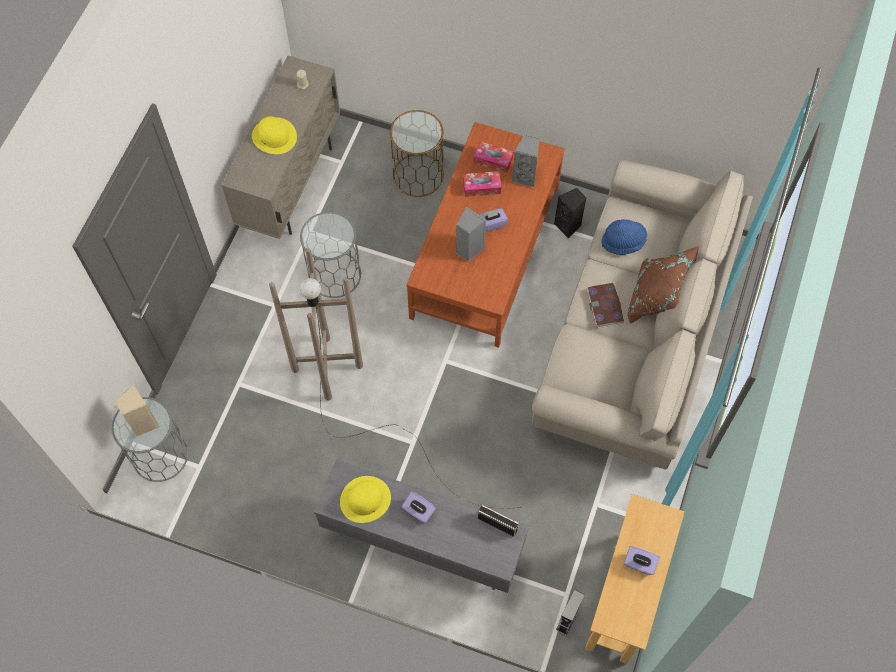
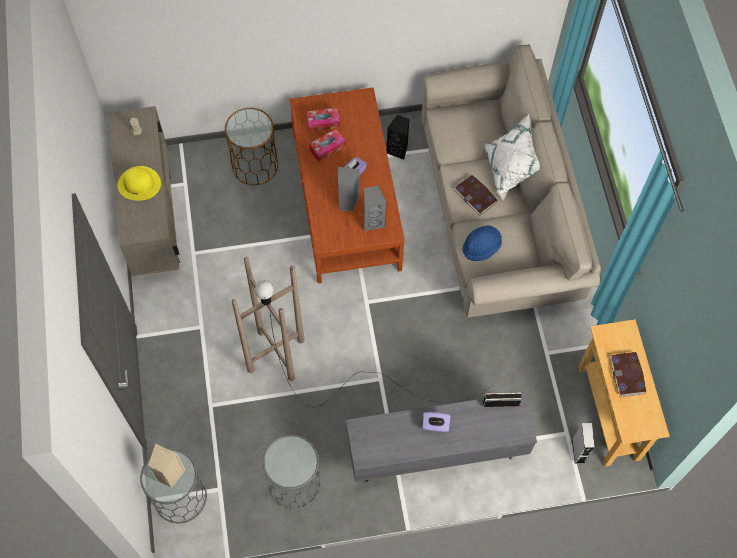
camera: 30 degrees left, 0 degrees up
grey side table [300,212,361,298] -> grey side table moved to [263,435,321,509]
yellow hat [340,476,391,523] -> none
grey speaker [512,135,540,188] -> grey speaker moved to [364,186,387,231]
blue hat [601,219,647,255] -> blue hat moved to [463,225,502,261]
purple tissue box [624,546,660,575] -> book [610,352,646,397]
brown pillow [627,246,699,324] -> white pillow [485,114,540,200]

